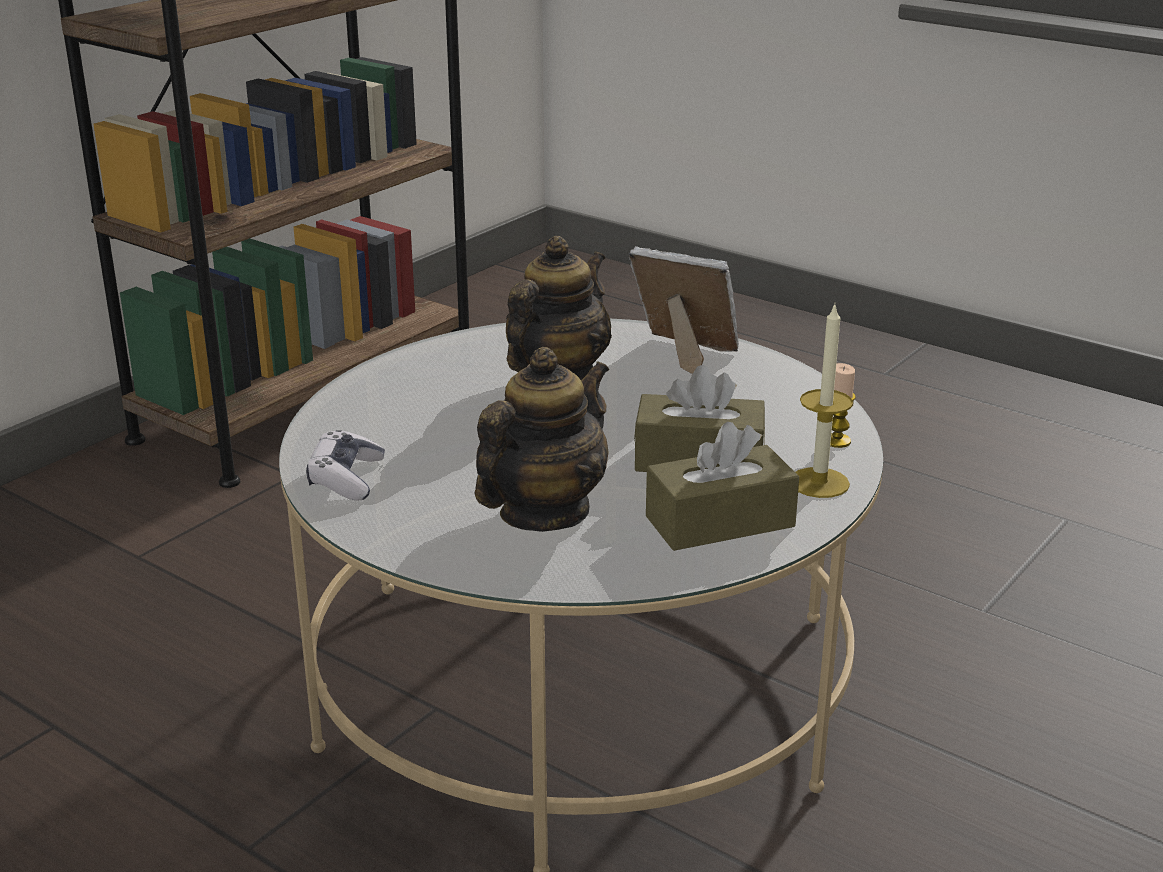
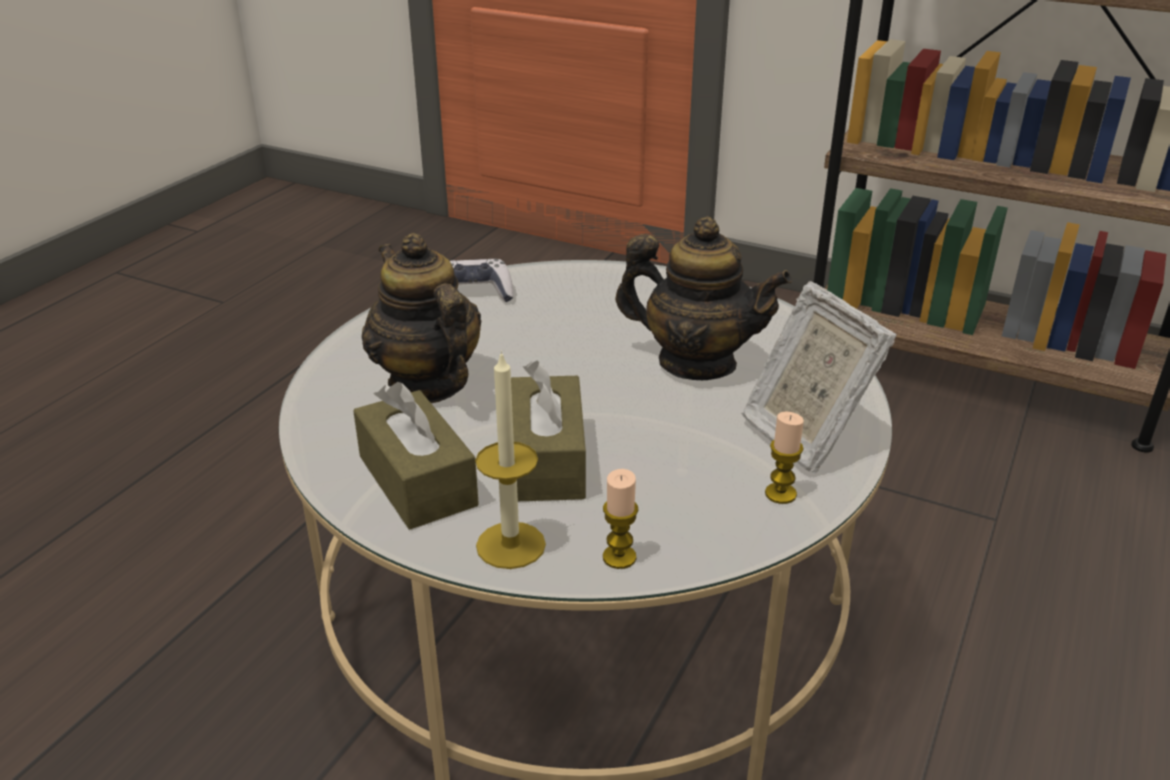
camera: 80 degrees right, 5 degrees up
teapot [475,347,609,532] -> teapot turned 150 degrees counterclockwise [362,233,482,403]
picture frame [629,246,739,374] -> picture frame turned 135 degrees clockwise [741,281,897,474]
none -> candle [765,412,804,504]

